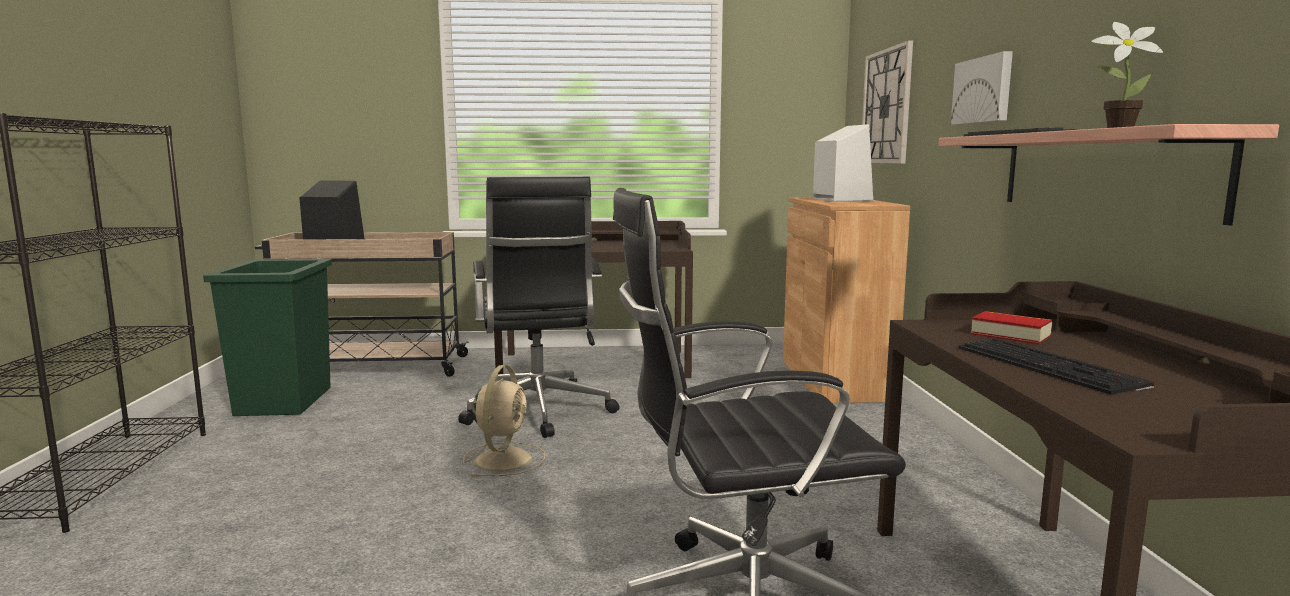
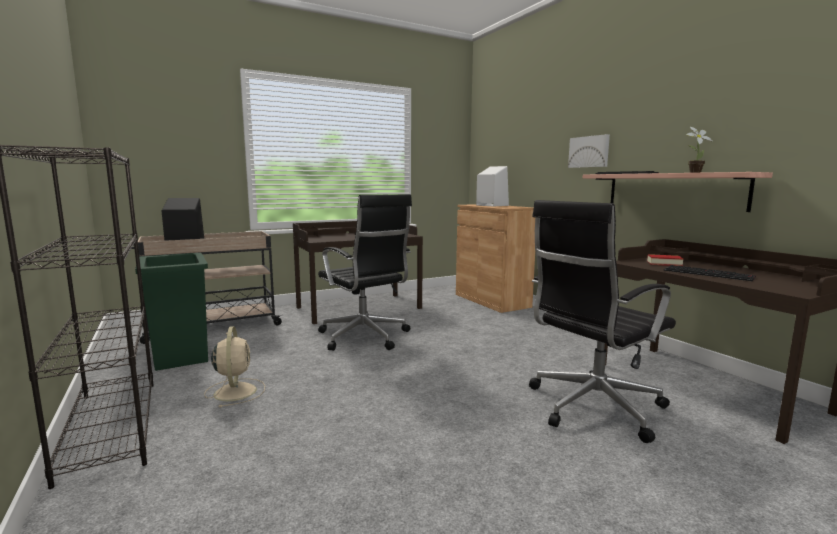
camera: 25 degrees left, 0 degrees up
beige fan [463,365,545,477] -> beige fan moved to [204,326,265,408]
wall clock [862,40,913,164] -> none

